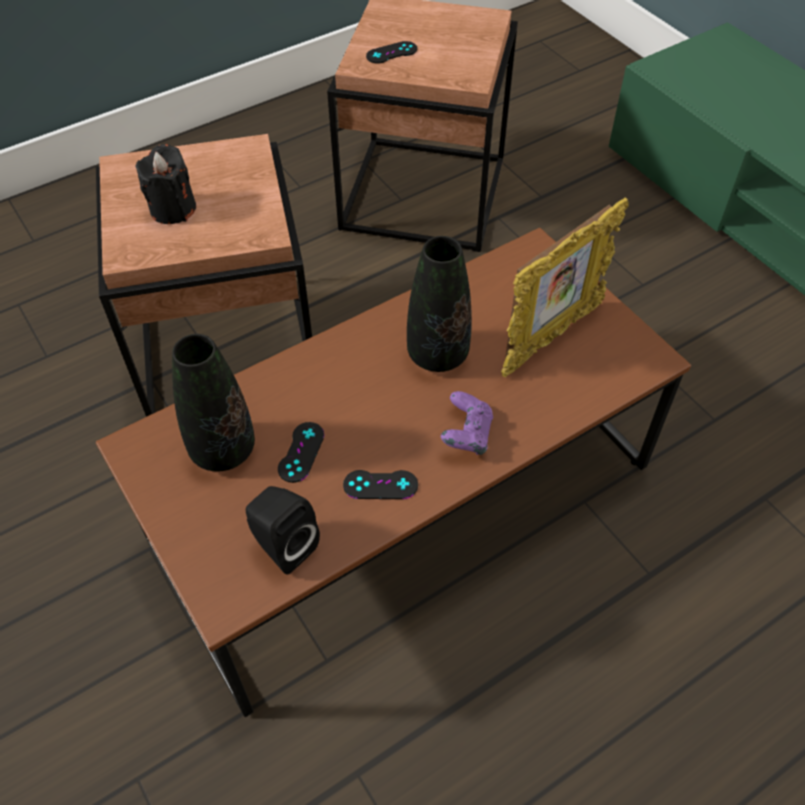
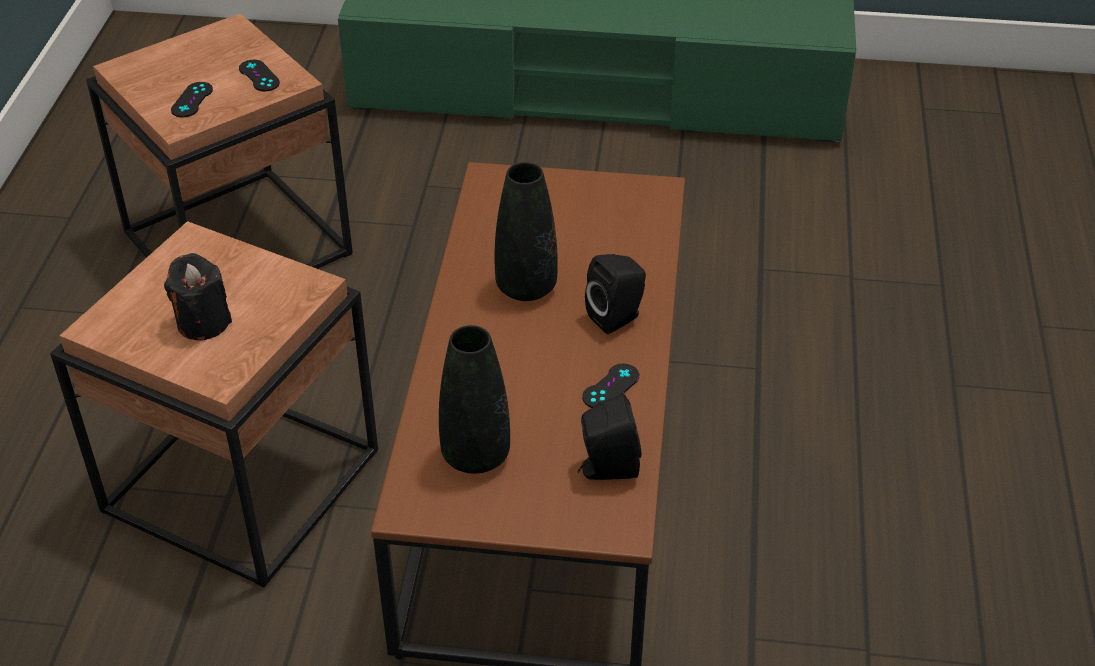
camera: 50 degrees left, 10 degrees down
black game controller [278,422,324,483] -> black game controller moved to [239,60,280,91]
purple game controller [441,391,493,455] -> black speaker [585,254,646,334]
picture frame [501,197,629,377] -> none

